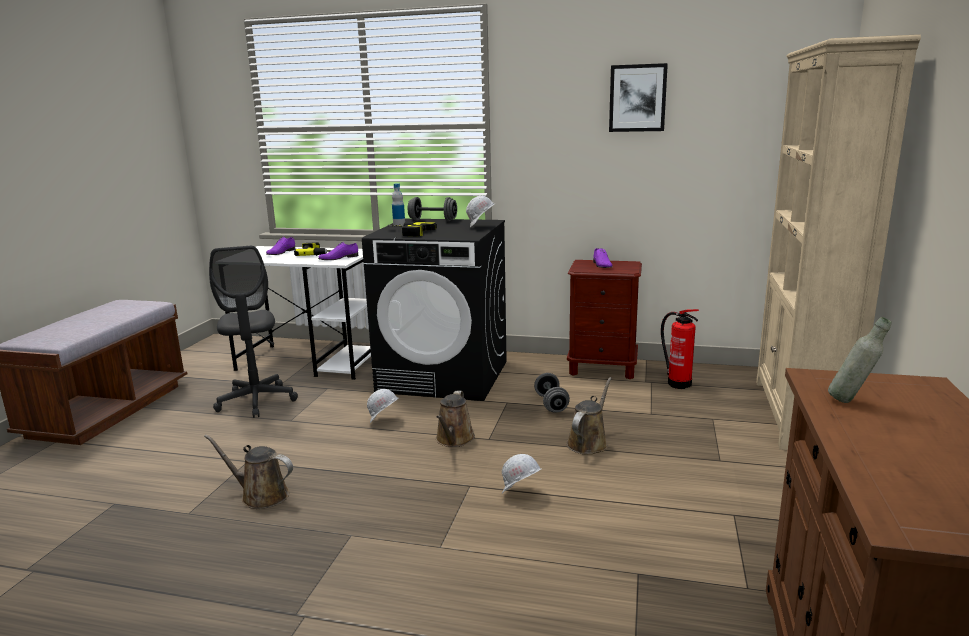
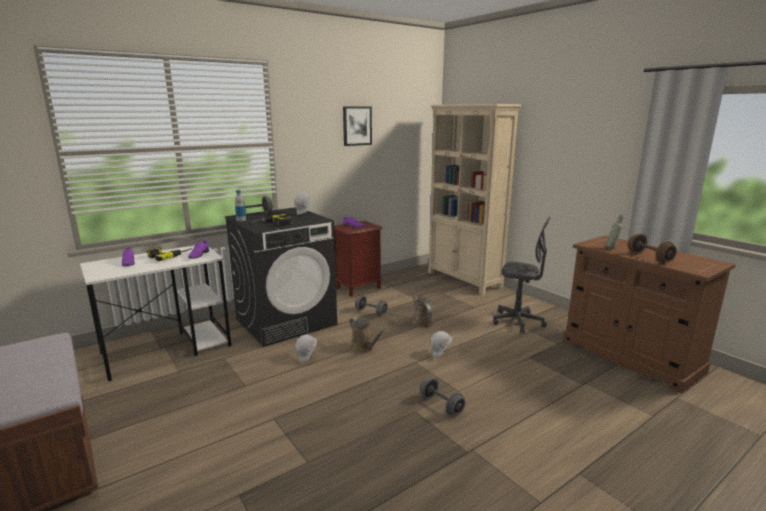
camera: 50 degrees left, 0 degrees up
brown watering can [204,434,293,509] -> none
grey office chair [209,246,298,418] -> grey office chair moved to [493,217,550,334]
fire extinguisher [661,309,699,389] -> none
none -> grey dumbbell [420,377,466,415]
none -> brown dumbbell [627,233,677,263]

